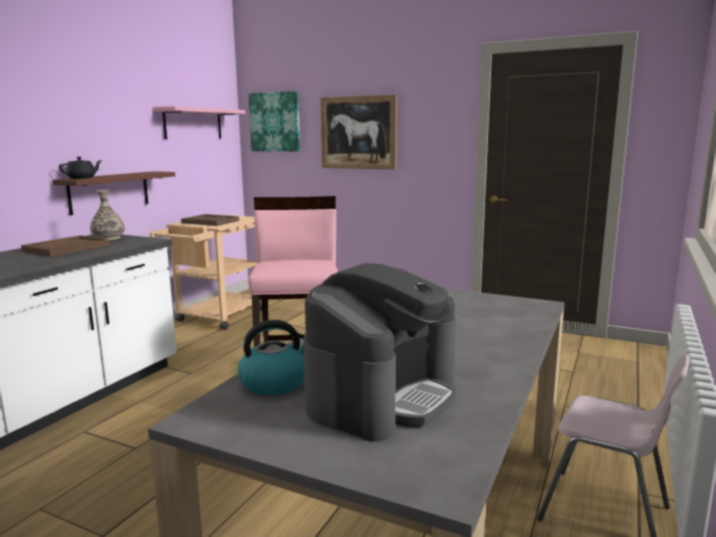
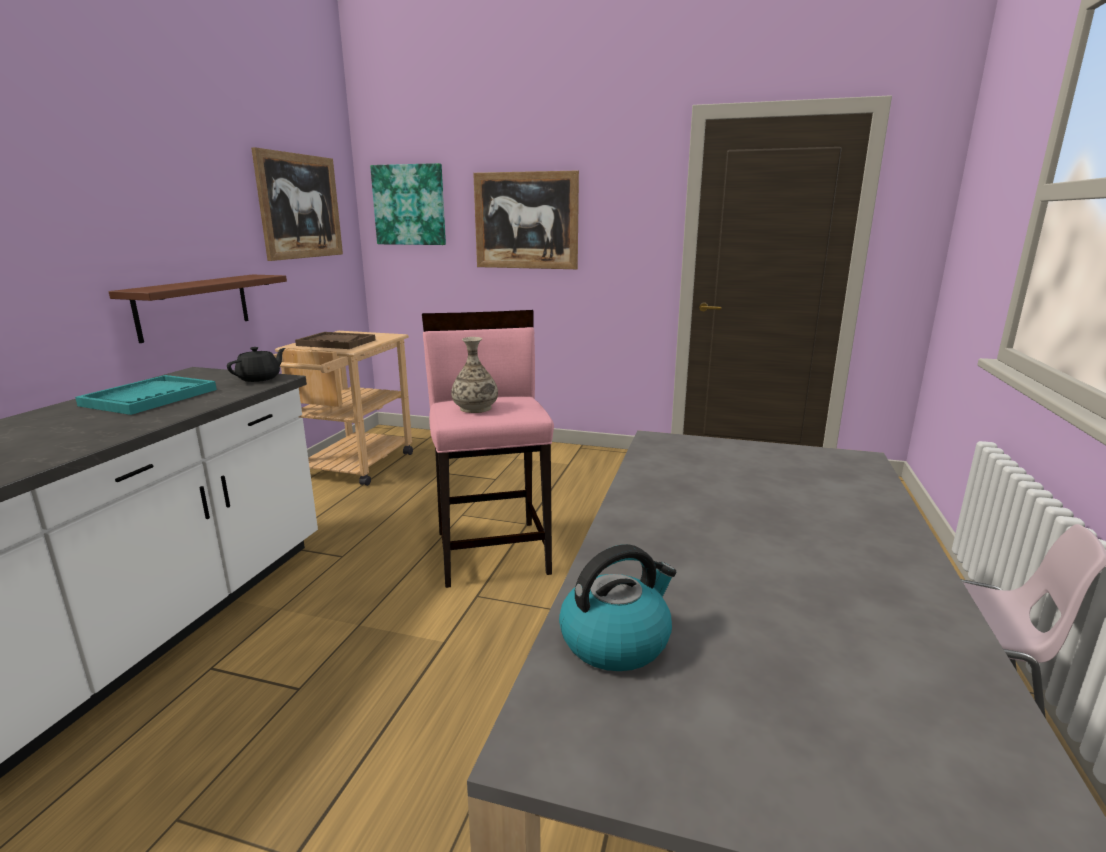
camera: 10 degrees left, 5 degrees up
brown tray [21,235,110,257] -> turquoise tray [75,375,217,415]
black teapot [59,157,102,179] -> black teapot moved to [227,347,286,382]
vase [90,190,125,240] -> vase moved to [451,337,498,413]
pink shelf [153,106,245,139] -> picture [251,147,343,261]
coffee machine [303,263,457,441] -> none

